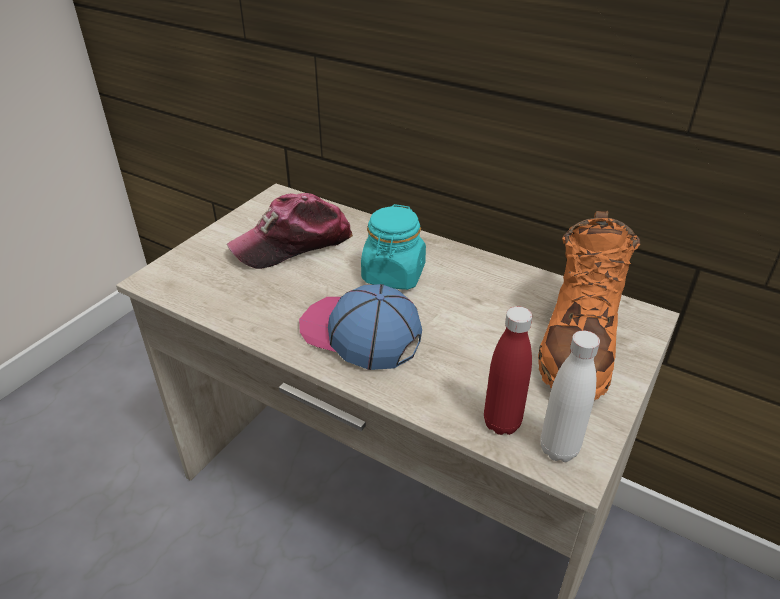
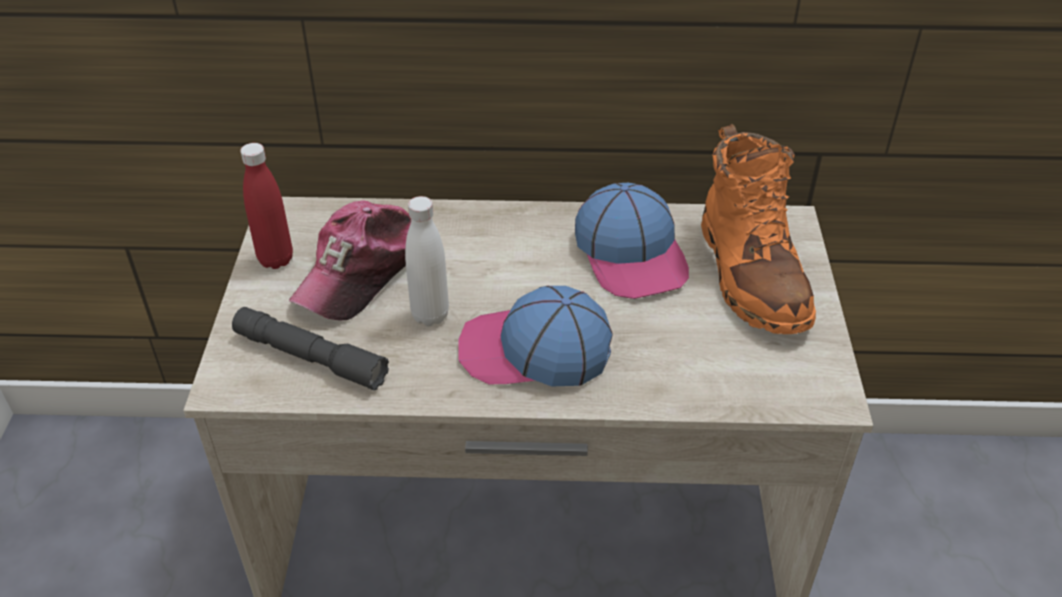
camera: 30 degrees left, 5 degrees up
turquoise jar [361,204,426,290] -> none
red bottle [484,306,532,435] -> red bottle moved to [240,143,293,269]
white bottle [540,330,600,462] -> white bottle moved to [405,196,449,326]
none -> grey flashlight [232,307,389,391]
none -> cap [575,183,689,299]

